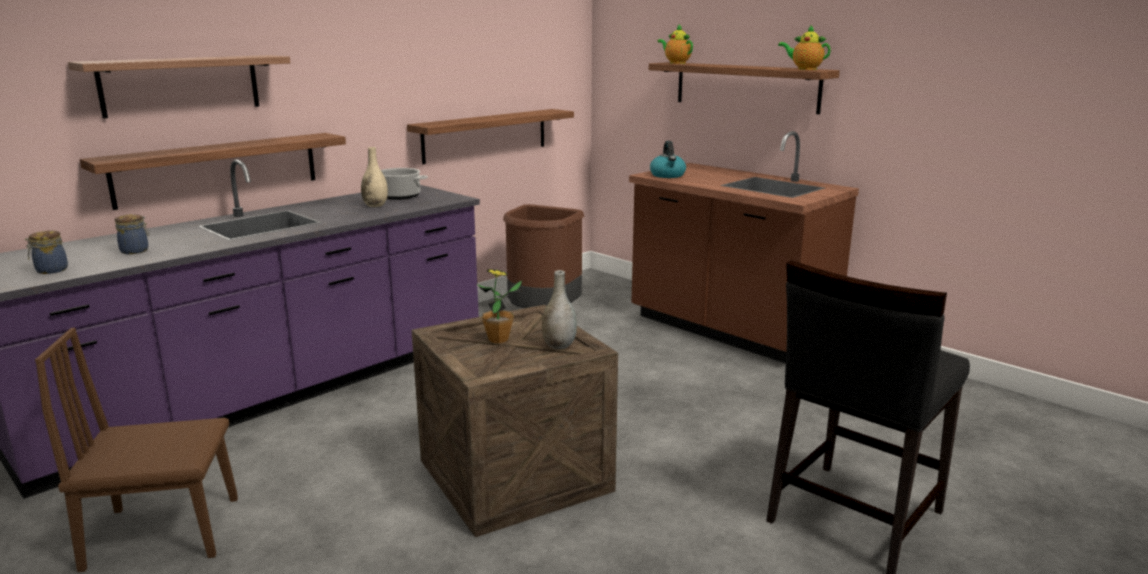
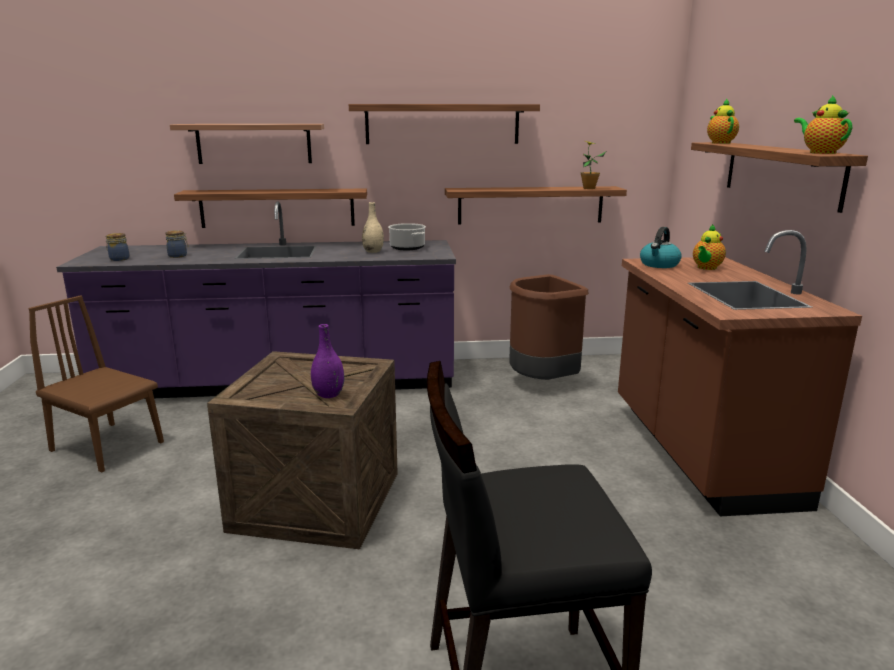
camera: 40 degrees right, 0 degrees up
potted plant [477,269,522,343] -> potted plant moved to [580,141,606,189]
grey vase [542,270,577,349] -> purple vase [311,324,345,398]
none -> shelf [349,104,540,144]
none -> teapot [693,224,726,270]

